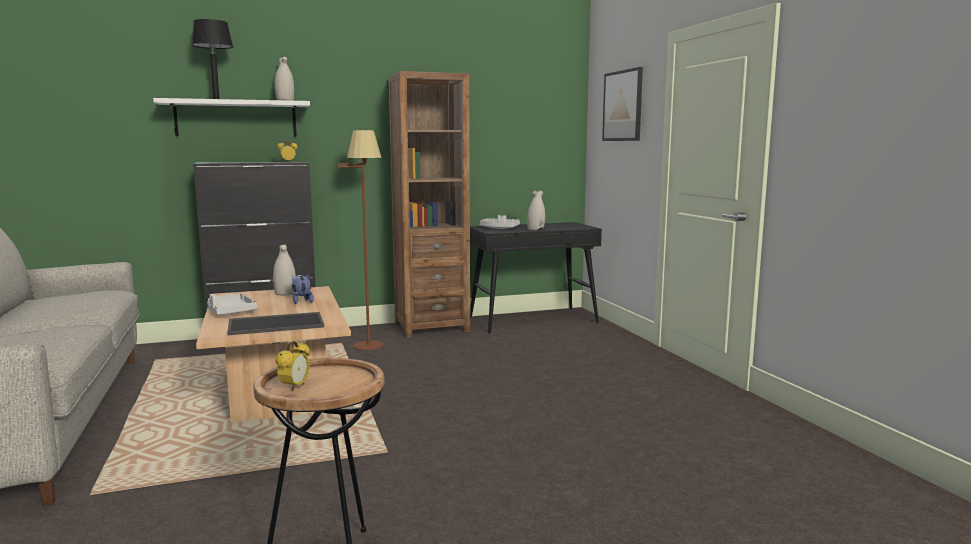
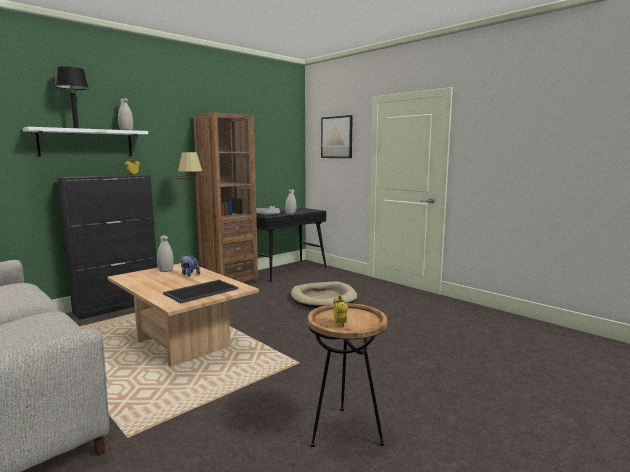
camera: 25 degrees left, 0 degrees up
grey tray [207,293,258,315] -> none
none -> beige dog bed [291,281,357,308]

